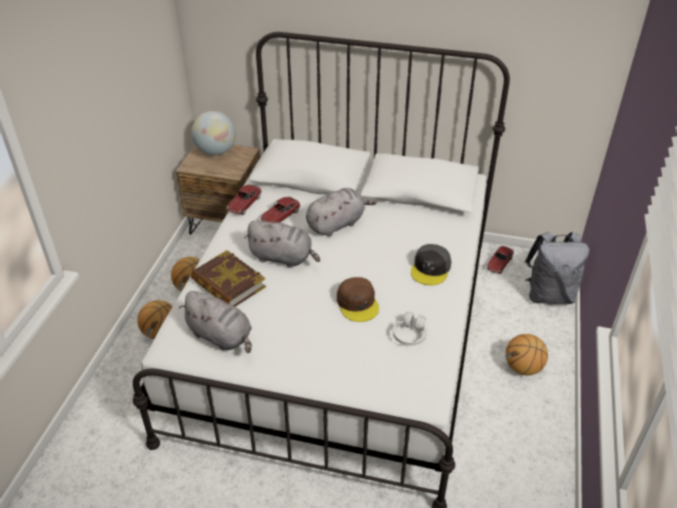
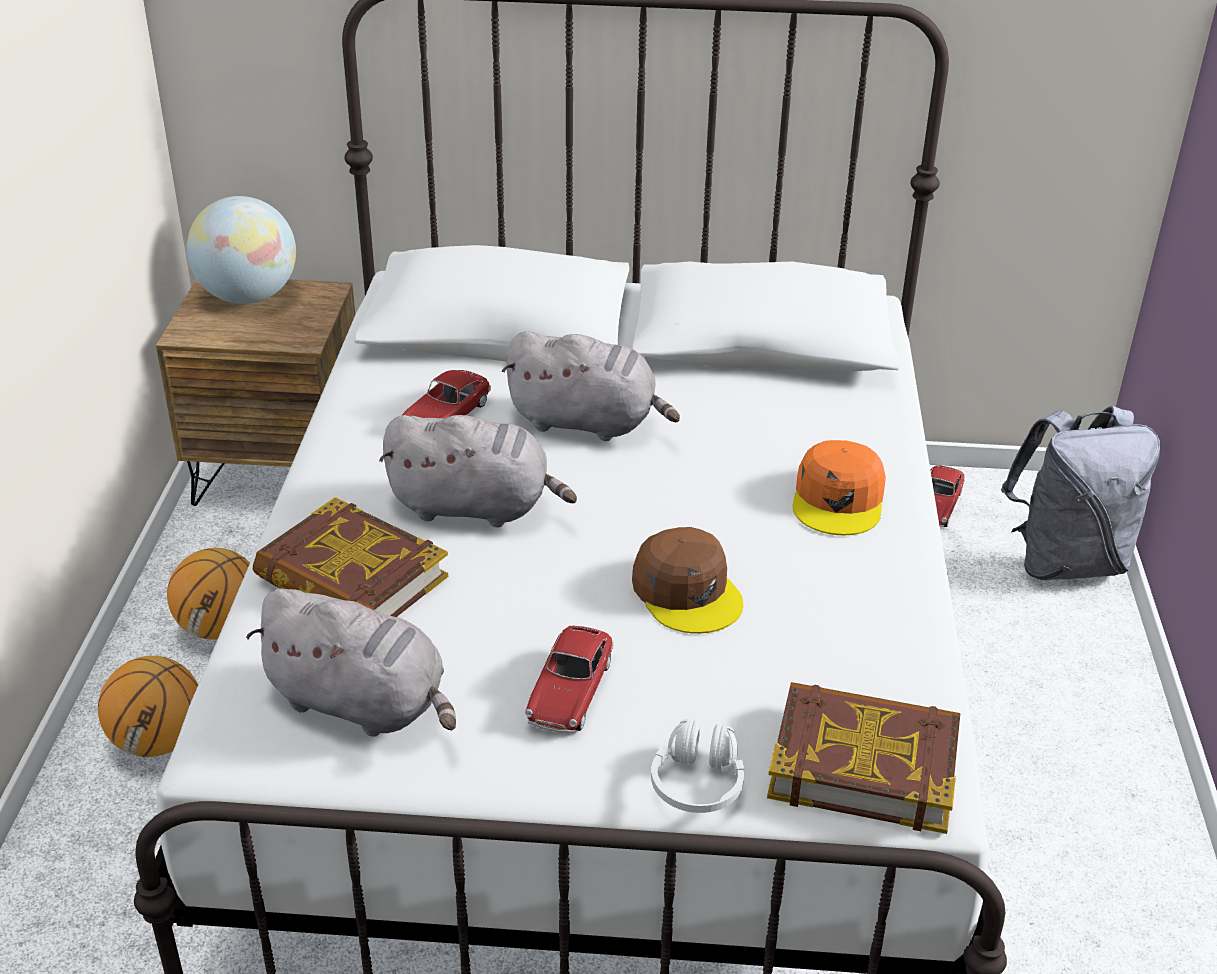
camera: 10 degrees left, 5 degrees down
toy car [226,185,262,215] -> toy car moved to [525,626,614,733]
grey plush toy [306,188,377,237] -> grey plush toy turned 60 degrees clockwise [502,331,680,441]
white headphones [393,312,427,345] -> white headphones moved to [651,719,744,813]
grey cap [411,244,451,285] -> orange cap [793,440,886,535]
basketball [505,334,548,376] -> none
none -> book [767,682,960,834]

